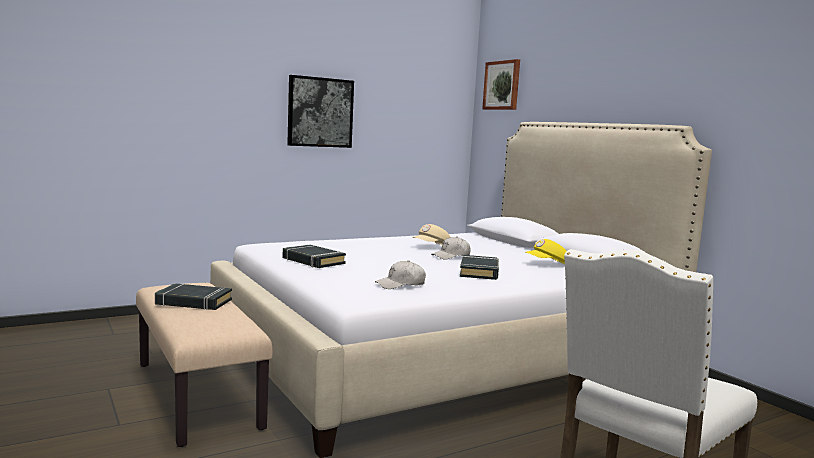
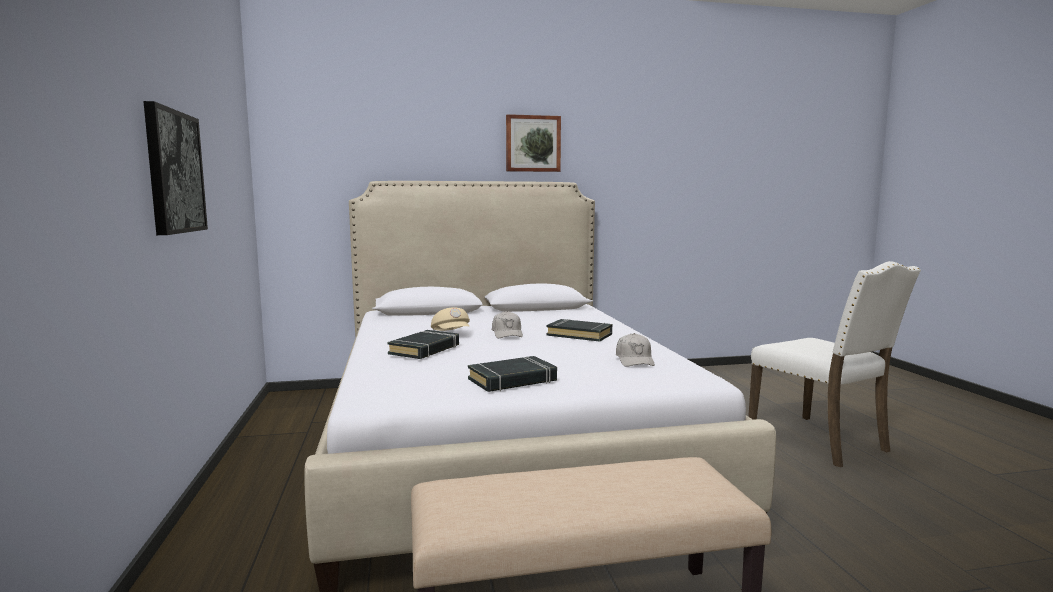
camera: 70 degrees left, 0 degrees up
black book [155,283,232,310] -> black book moved to [387,330,459,359]
picture [482,59,520,110] -> picture moved to [506,114,561,172]
yellow cap [526,239,567,264] -> none

